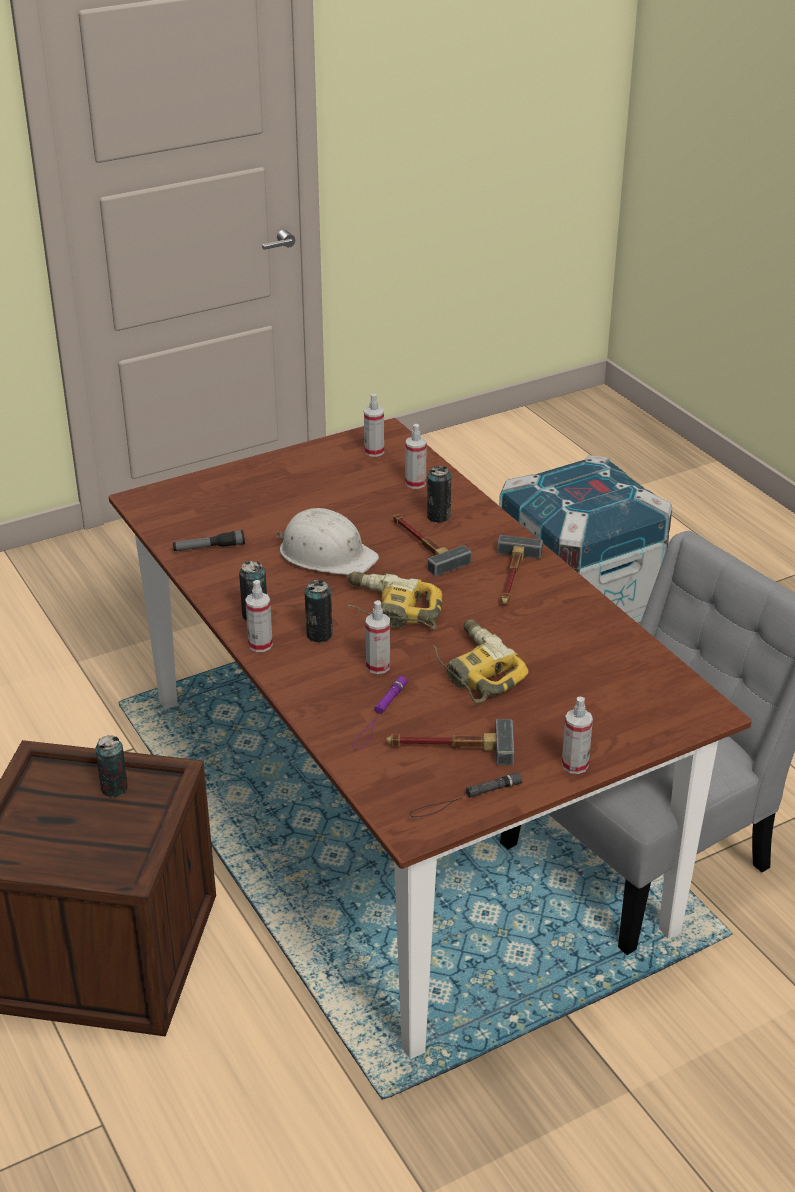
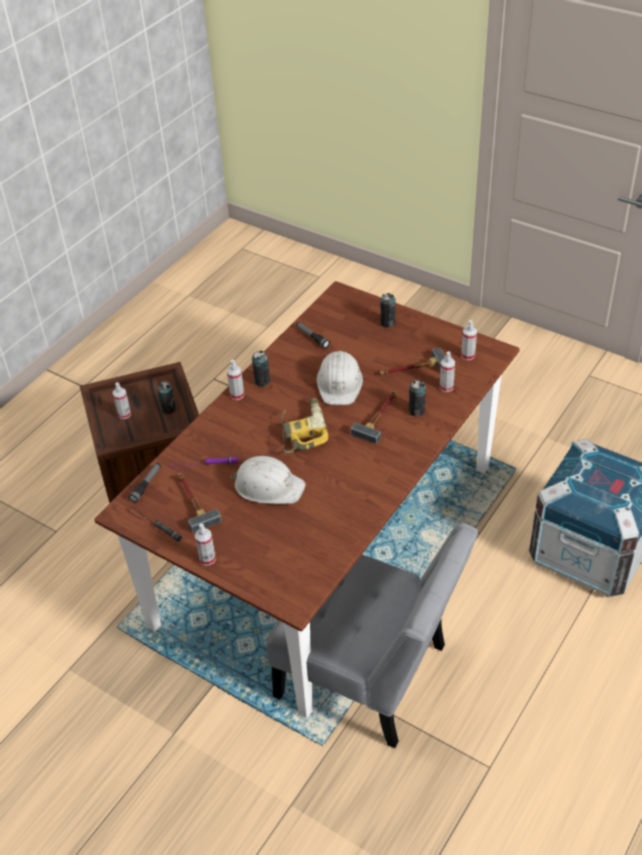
camera: 65 degrees right, 10 degrees up
can [304,580,333,642] -> can moved to [380,293,395,328]
spray bottle [365,600,390,674] -> spray bottle moved to [113,382,131,419]
power drill [433,619,529,703] -> white hard hat [230,456,306,504]
hammer [497,535,543,604] -> hammer moved to [380,348,445,376]
none -> flashlight [129,463,161,503]

